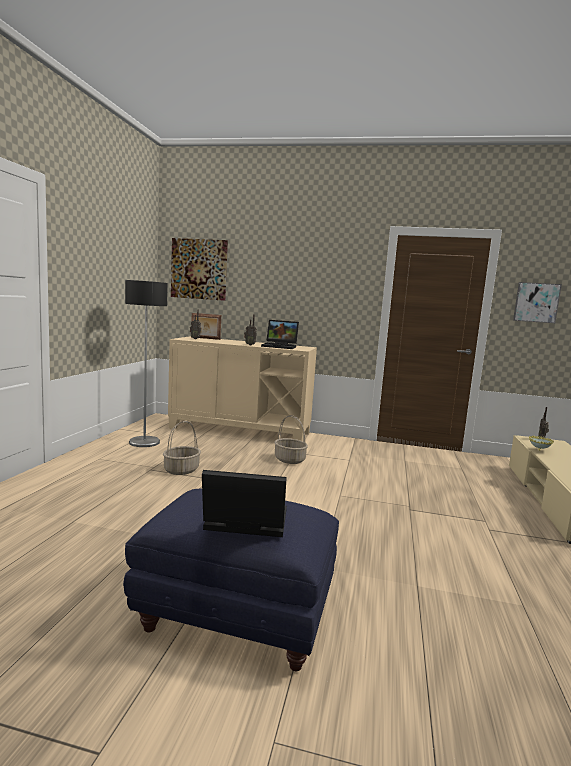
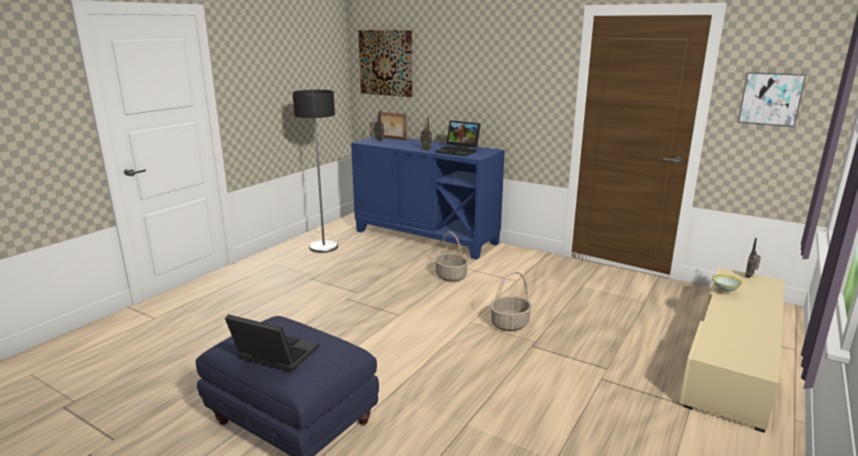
camera: 20 degrees right, 10 degrees up
basket [163,421,201,475] -> basket moved to [490,272,532,331]
beige cabinet [168,336,317,441] -> blue cabinet [351,137,505,260]

